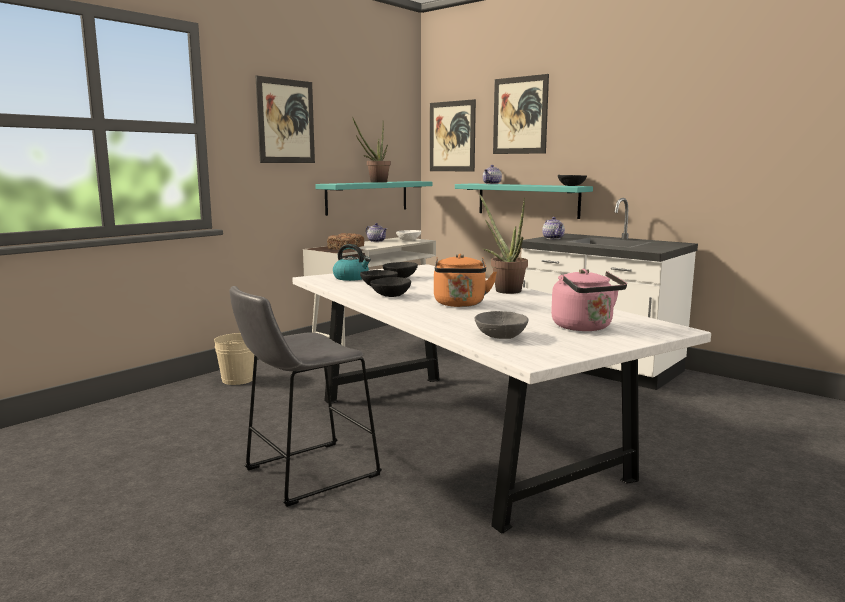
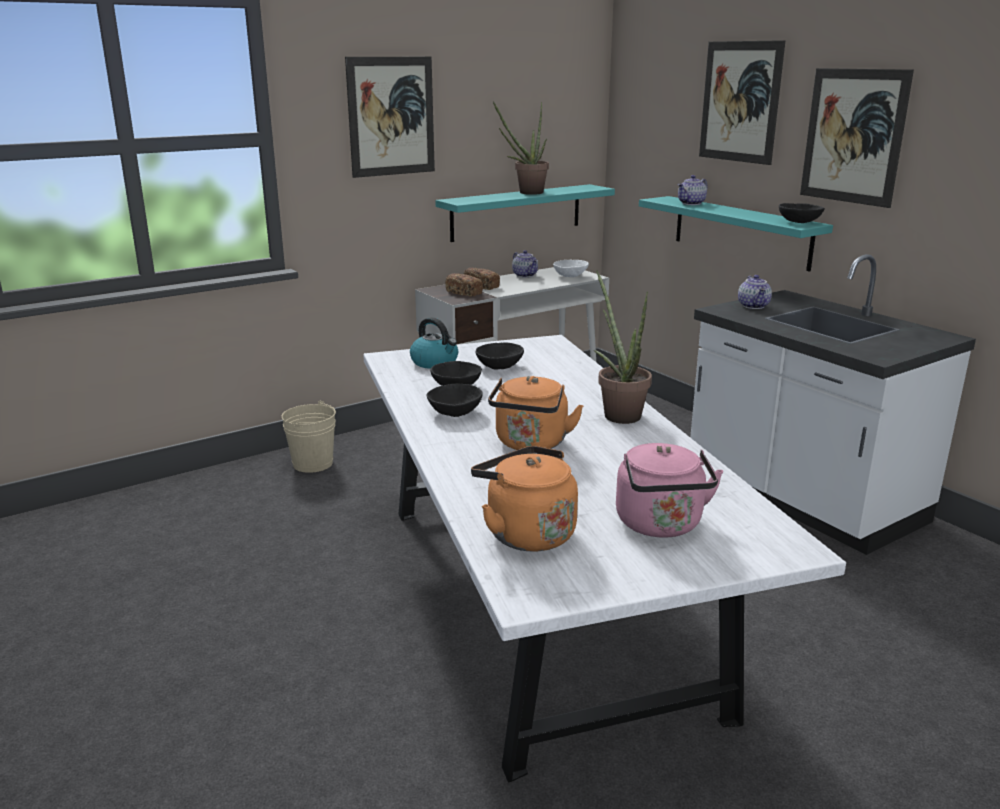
camera: 15 degrees right, 10 degrees up
grey stool [230,286,382,507] -> none
picture [430,99,476,172] -> picture moved to [800,68,914,208]
grey bowl [474,311,529,339] -> orange kettle [471,446,578,552]

